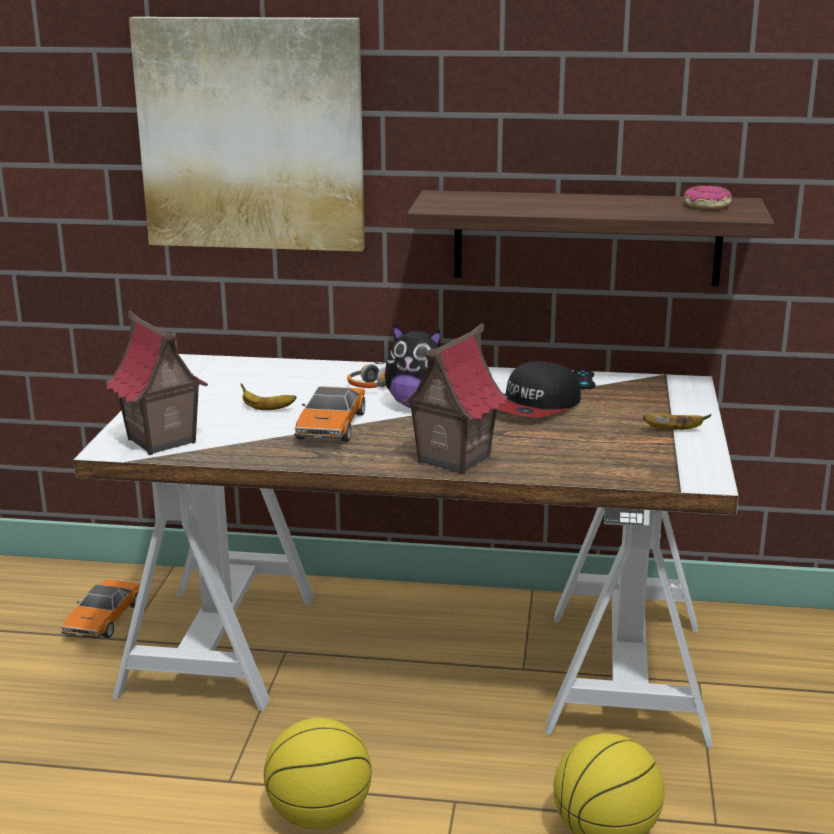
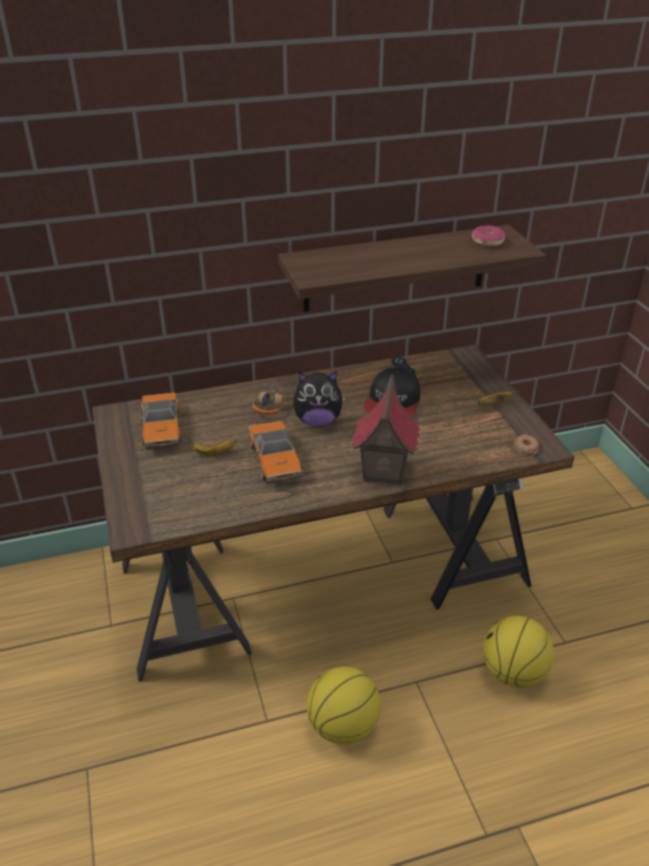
camera: 25 degrees left, 15 degrees up
toy car [61,579,140,638] -> toy car moved to [141,393,182,448]
white desk [73,354,739,747] -> brown desk [92,345,574,682]
toy house [106,311,208,455] -> none
picture [129,17,365,251] -> none
none -> donut [513,434,539,456]

